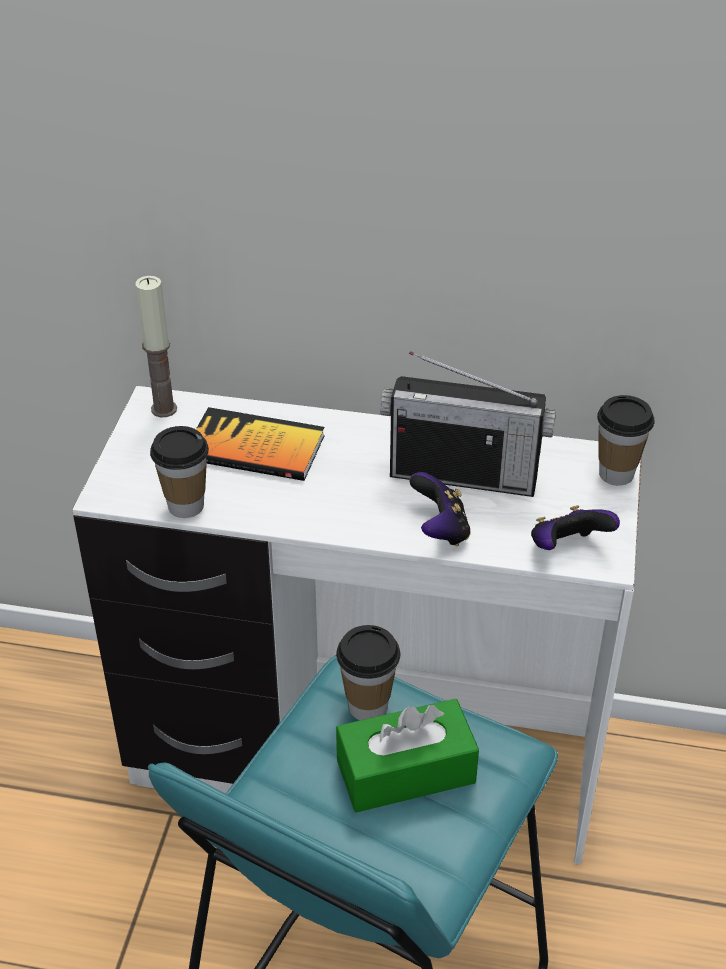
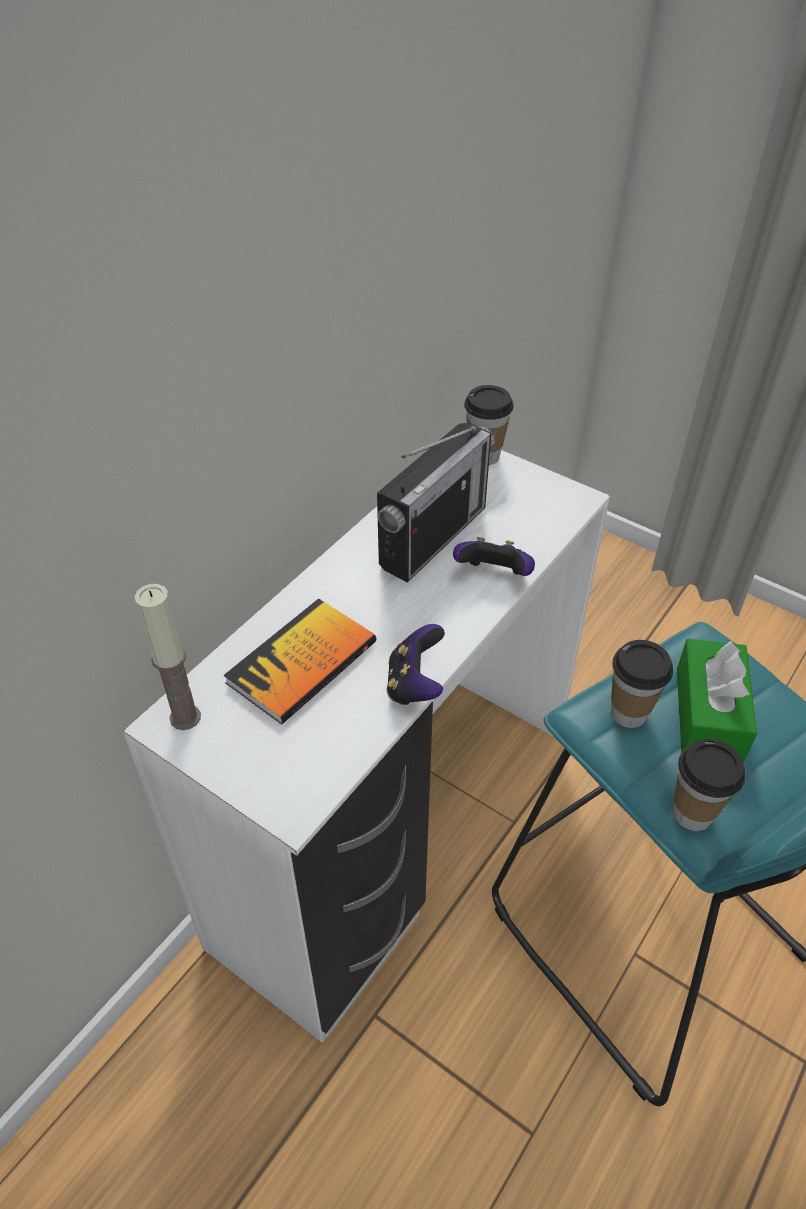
camera: 65 degrees left, 5 degrees up
cup [150,426,209,518] -> cup moved to [673,739,746,831]
game controller [531,505,620,550] -> game controller moved to [386,624,445,705]

